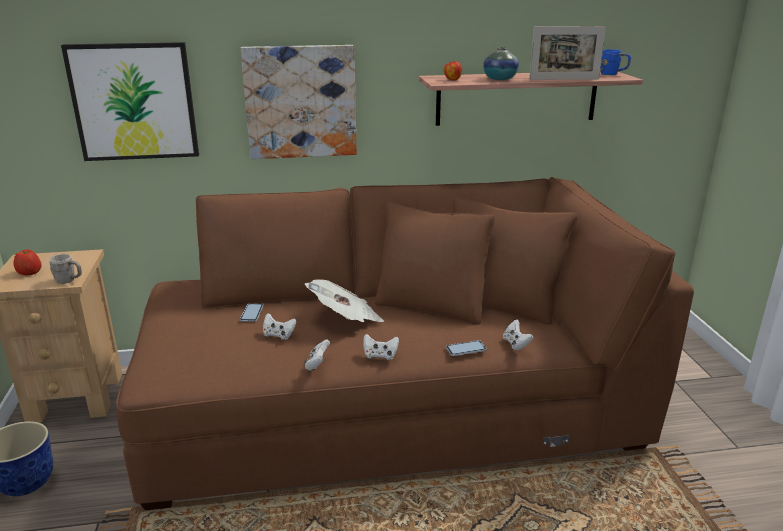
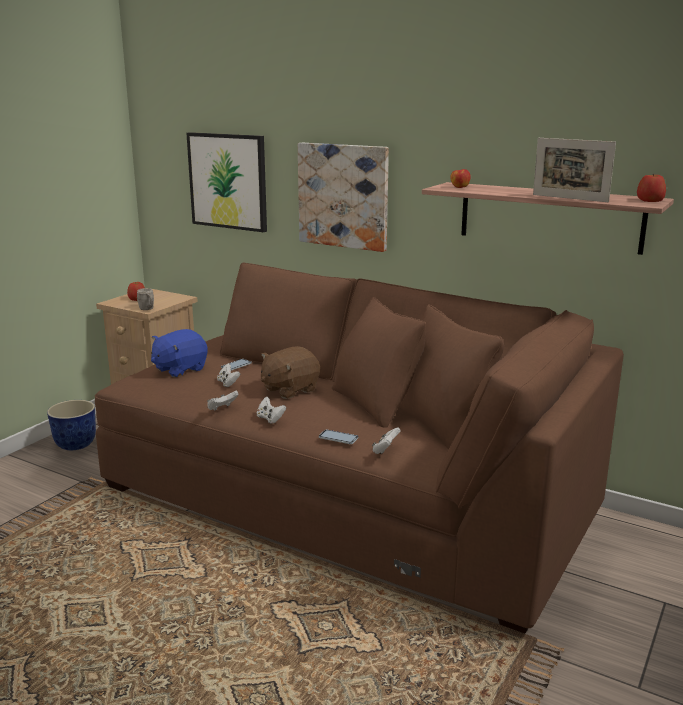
camera: 40 degrees right, 5 degrees down
newspaper [305,279,384,322] -> brown plush toy [261,346,320,399]
vase [483,47,519,80] -> none
blue mug [600,49,631,75] -> apple [637,174,666,202]
none -> blue plush toy [151,329,207,377]

